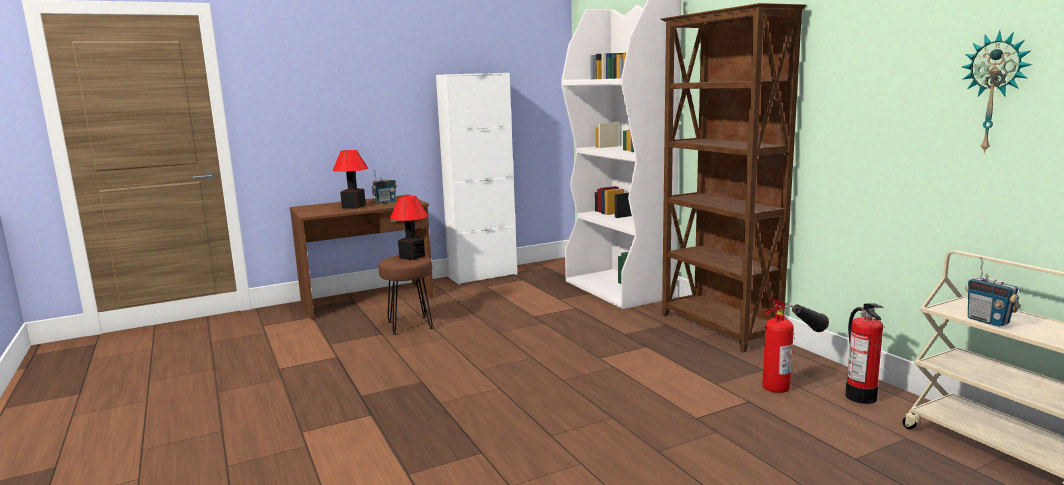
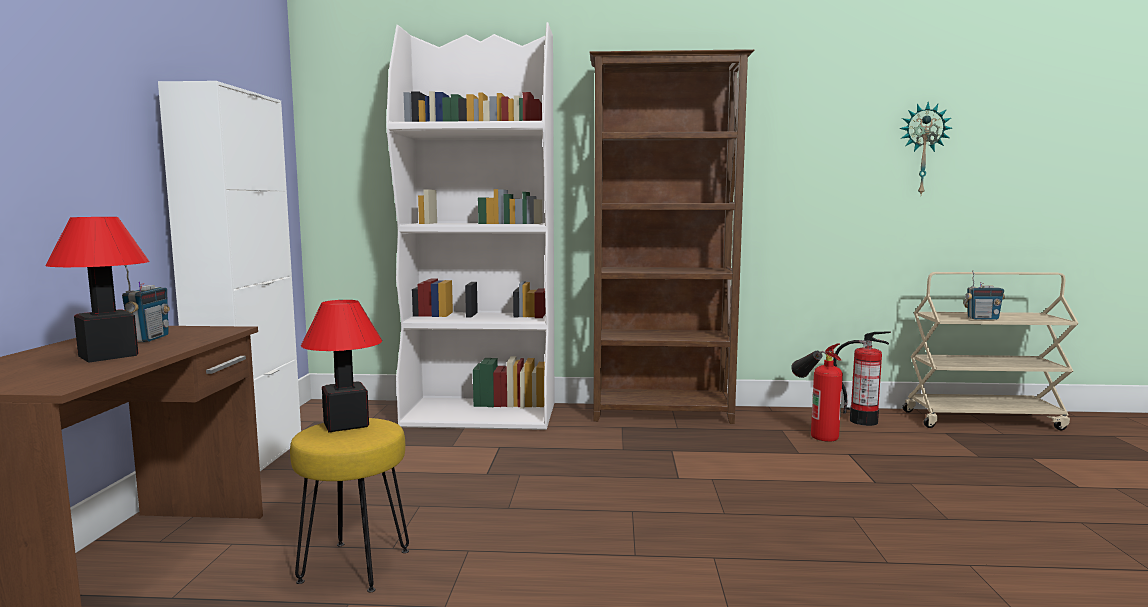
camera: 60 degrees left, 5 degrees down
brown stool [378,256,433,335] -> yellow stool [290,418,409,593]

